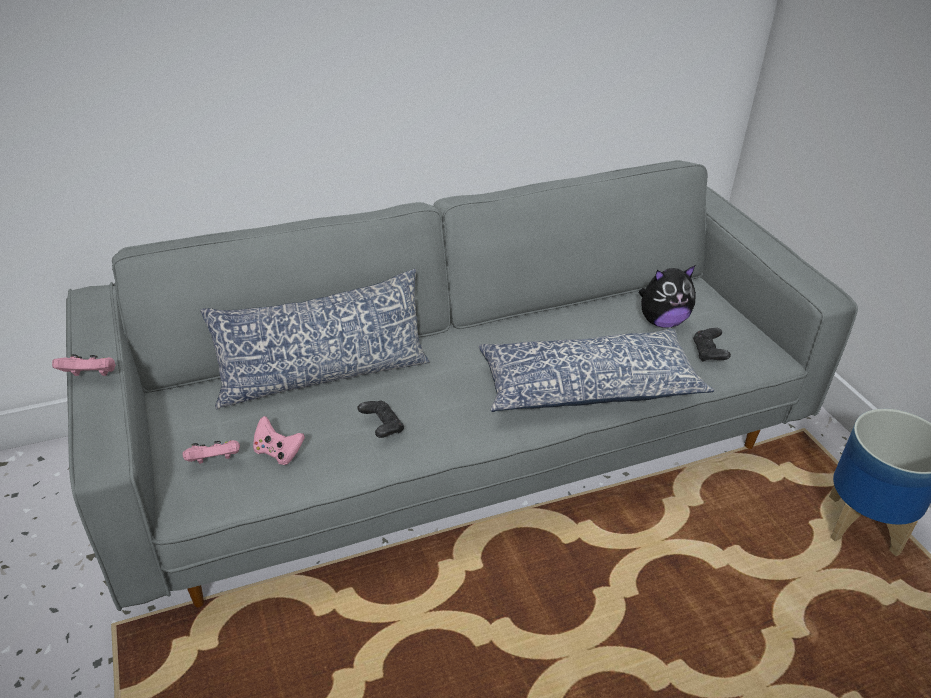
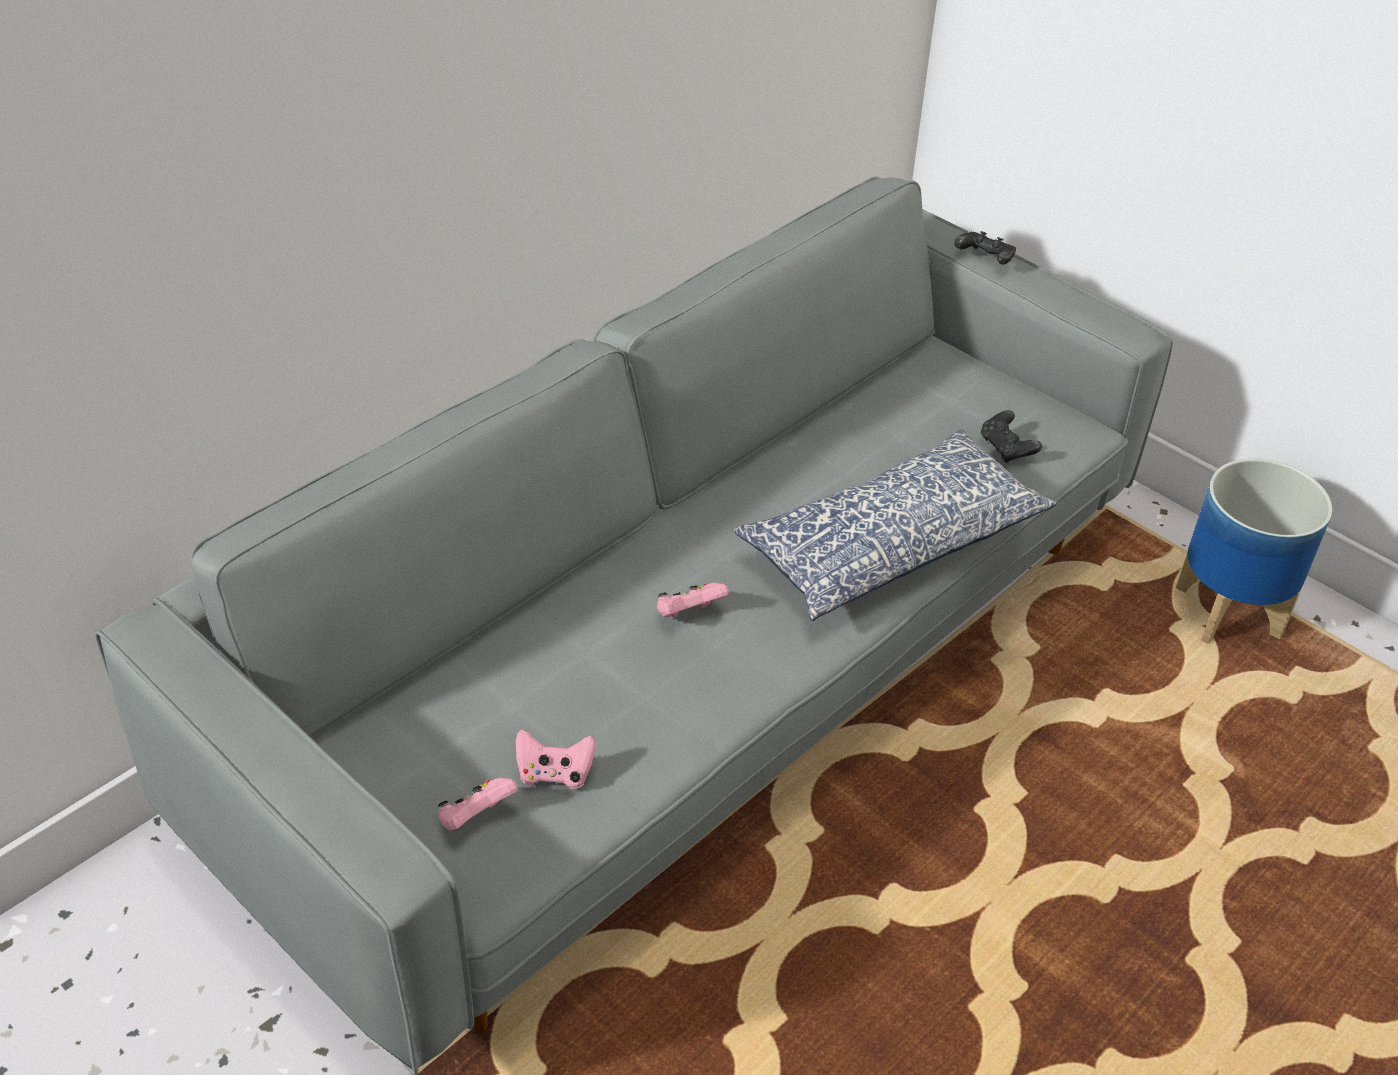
camera: 25 degrees left, 5 degrees up
pink game controller [52,354,116,376] -> pink game controller moved to [657,583,729,619]
pillow [201,269,430,409] -> none
black game controller [357,400,404,438] -> black game controller moved to [954,231,1016,265]
plush toy [639,265,696,328] -> none

